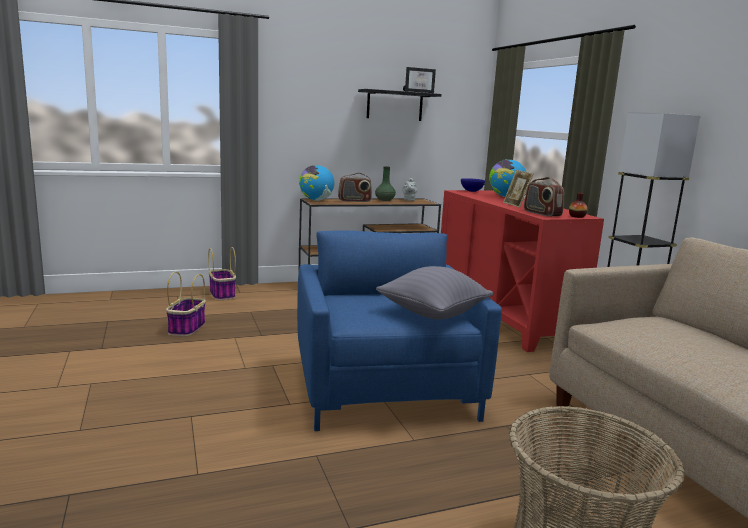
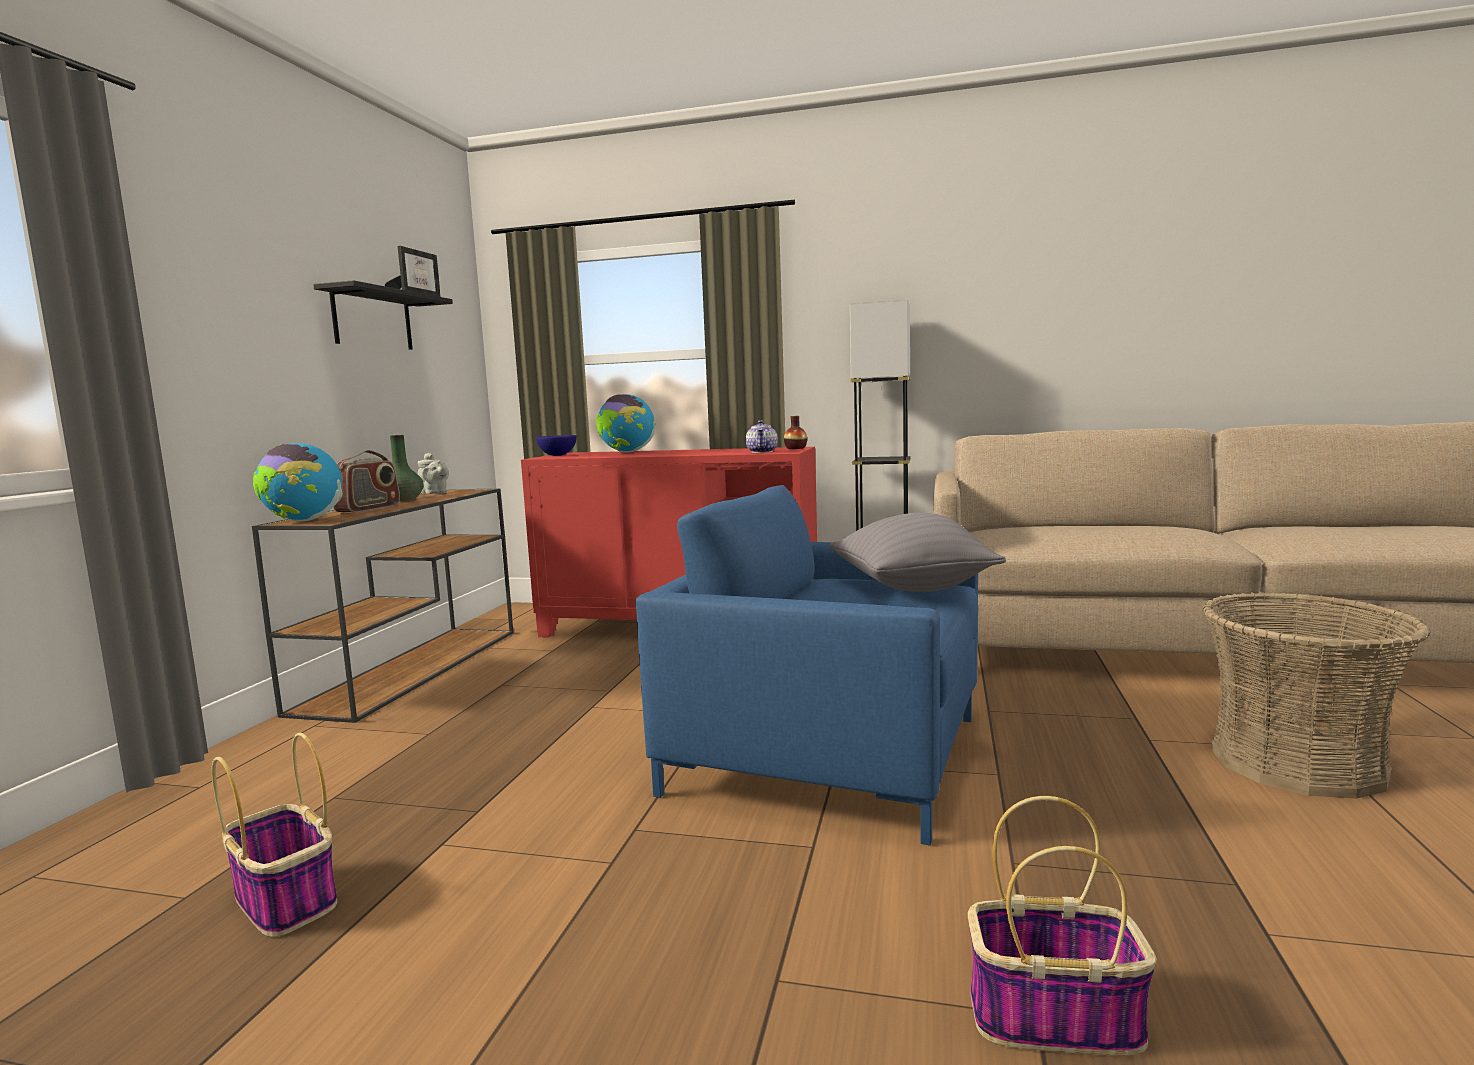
camera: 55 degrees left, 5 degrees down
basket [208,247,236,300] -> basket moved to [968,796,1157,1055]
picture frame [503,170,534,208] -> none
radio [524,177,564,217] -> teapot [746,420,778,453]

